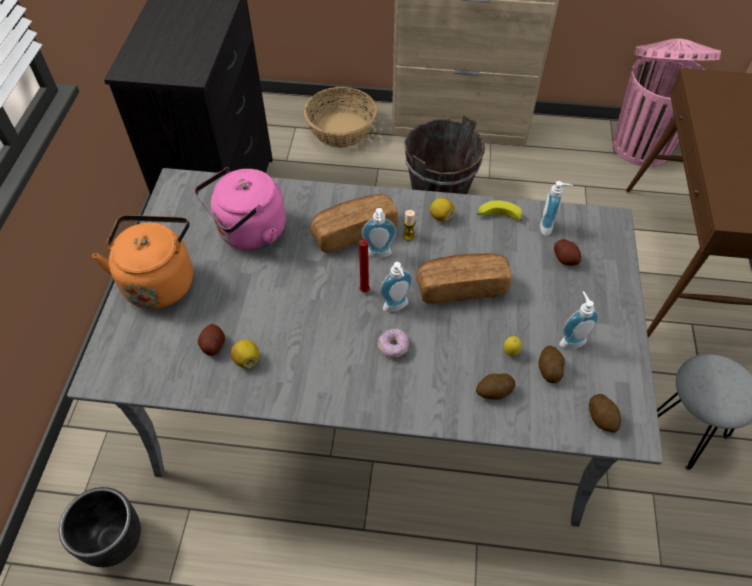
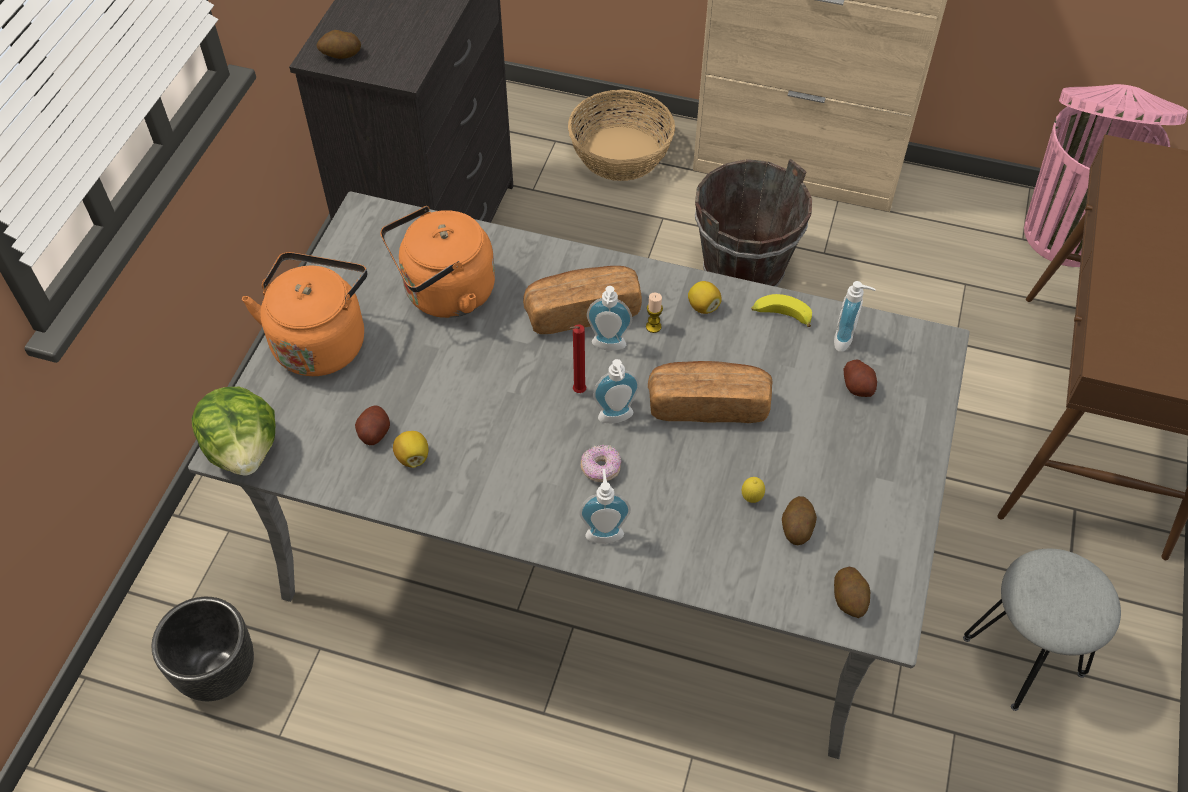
camera: 10 degrees right, 0 degrees up
pink kettle [194,167,286,250] -> orange kettle [380,206,495,318]
potato [476,373,515,400] -> potato moved to [316,30,361,59]
soap dispenser [559,291,600,349] -> soap dispenser moved to [579,469,631,544]
none -> lettuce [192,387,275,476]

